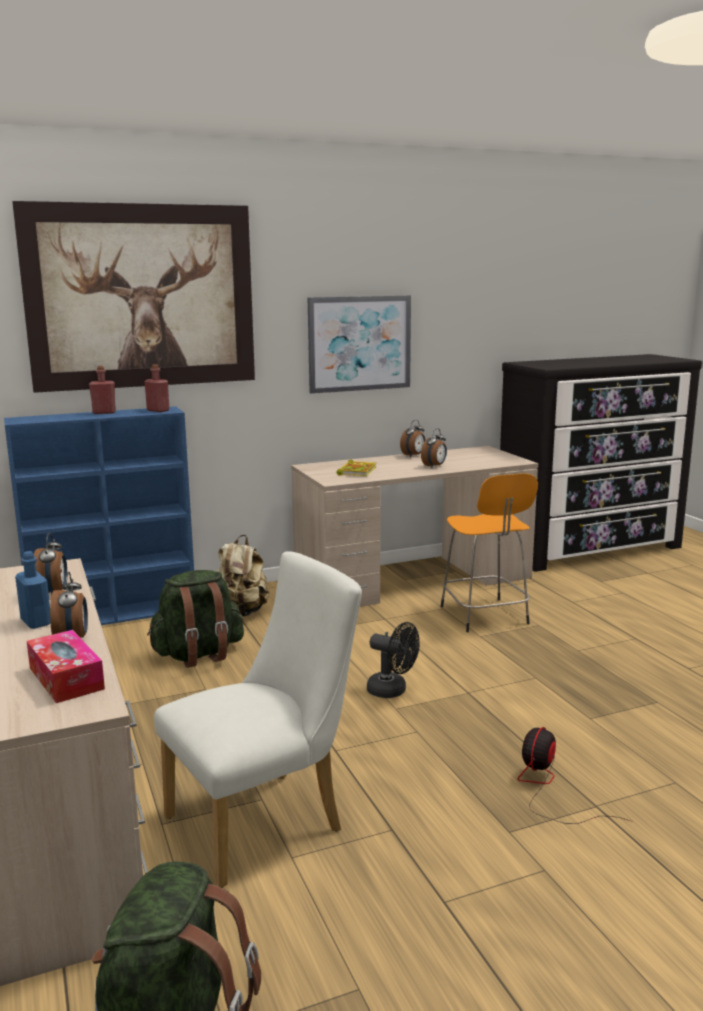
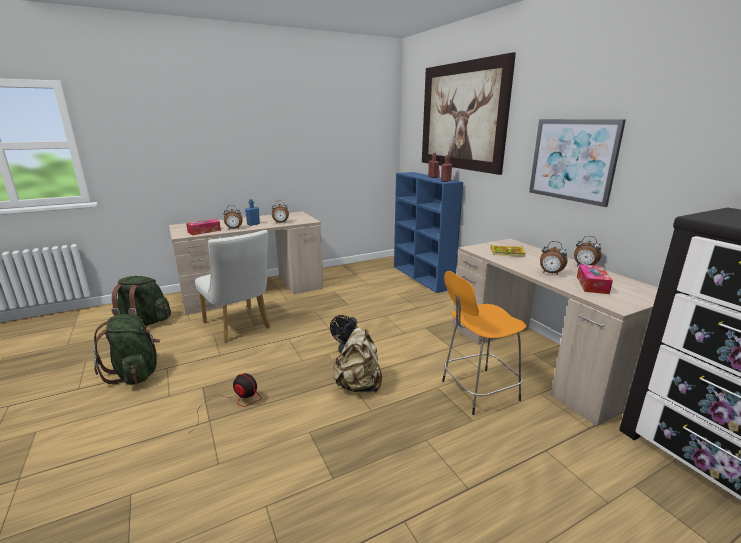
camera: 85 degrees right, 5 degrees up
green backpack [147,570,244,668] -> green backpack moved to [93,314,160,385]
beige backpack [215,535,269,617] -> beige backpack moved to [333,328,382,392]
none -> tissue box [577,264,613,294]

